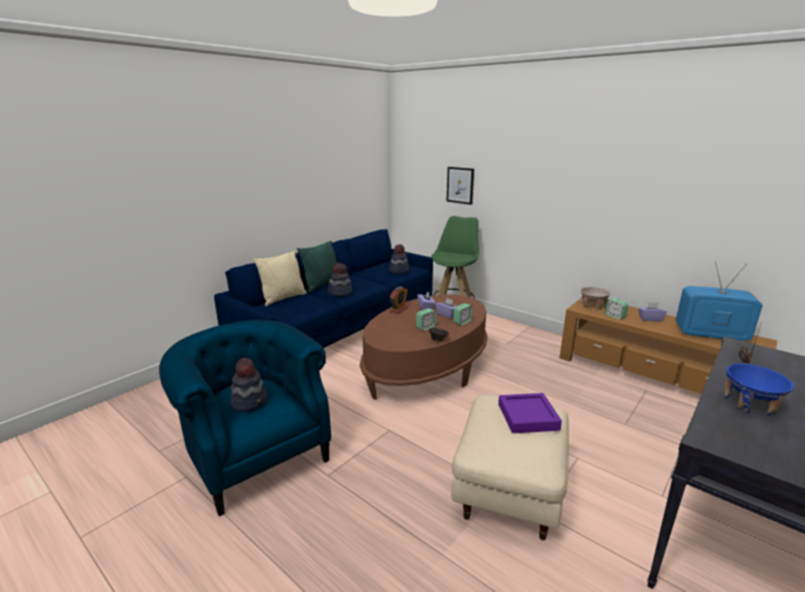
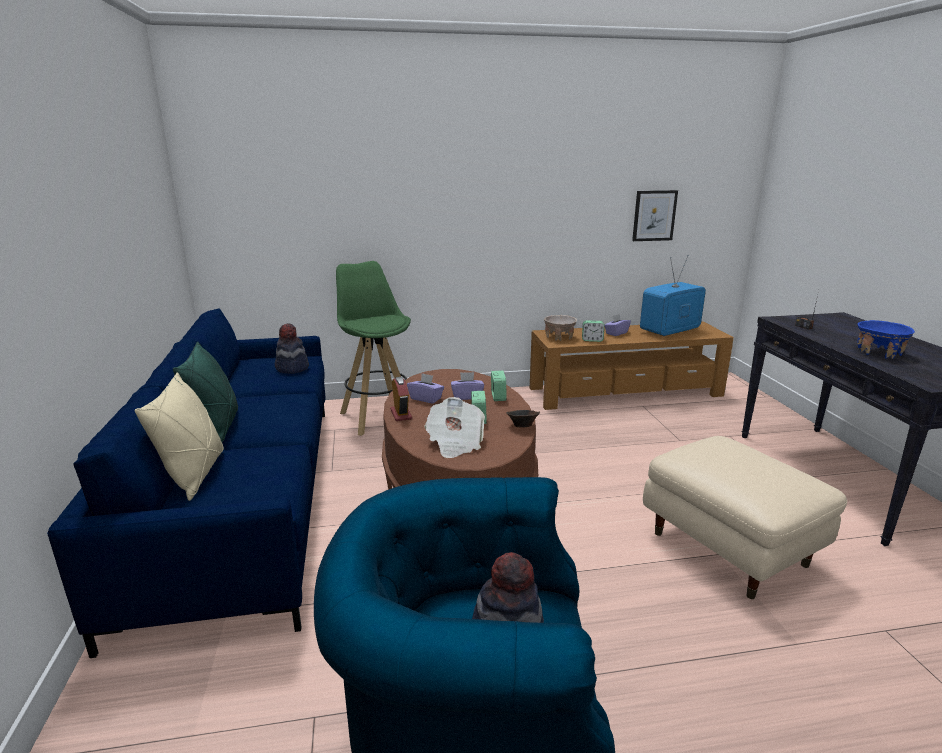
camera: 50 degrees left, 0 degrees up
hat [328,263,352,296] -> none
picture [447,167,474,205] -> picture moved to [632,190,678,241]
purple tray [498,393,562,433] -> none
none -> newspaper [425,397,485,458]

